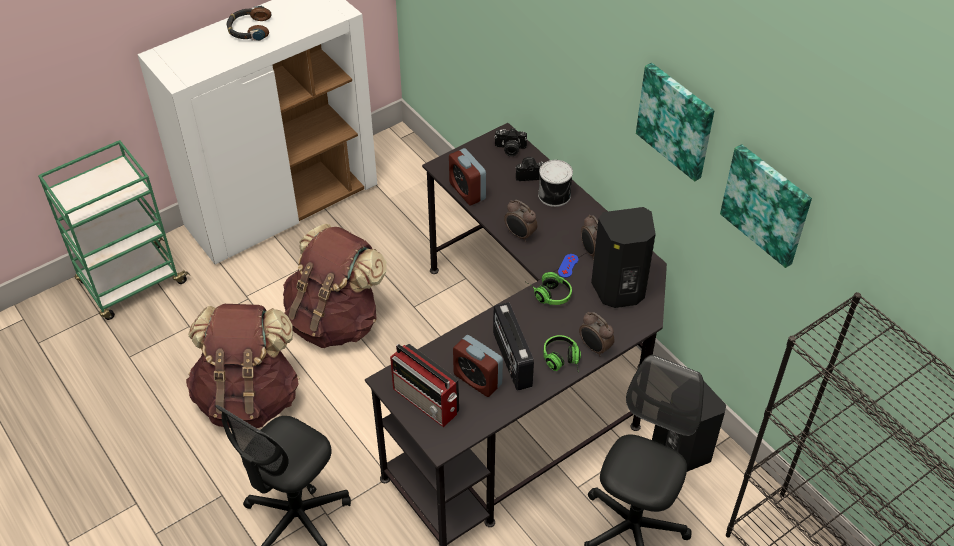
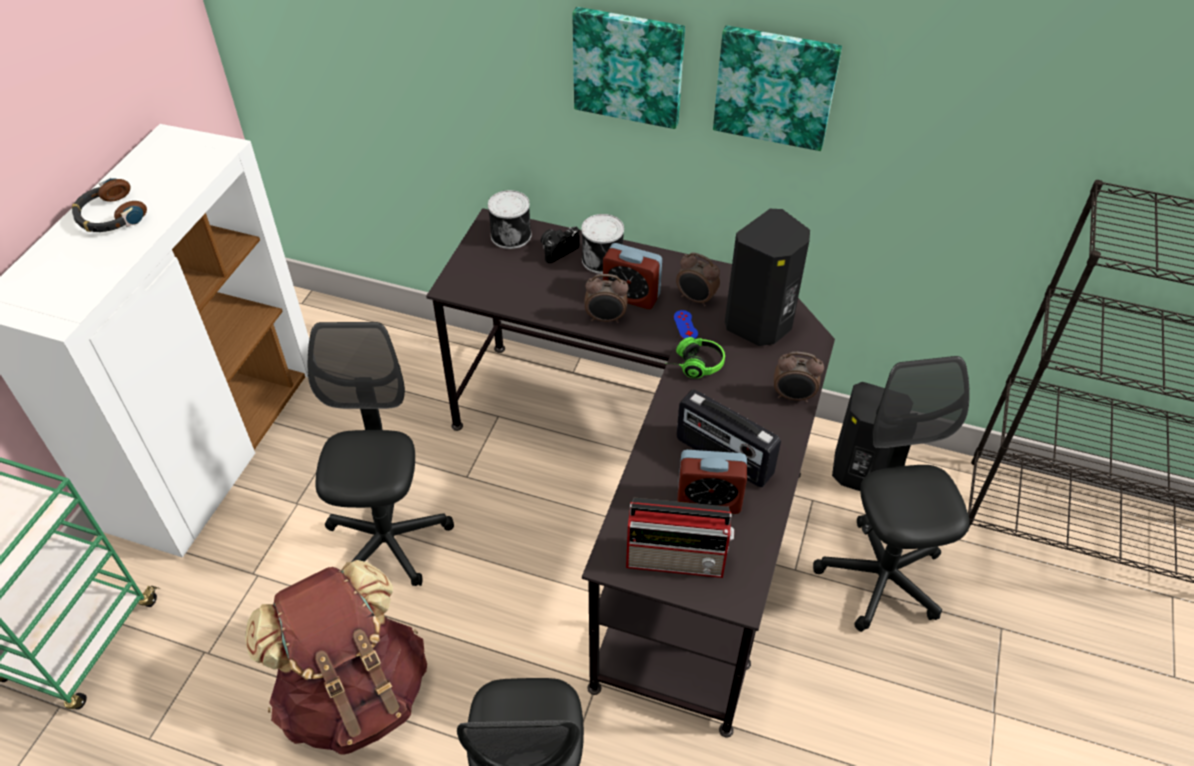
camera: 35 degrees left, 0 degrees up
brown backpack [283,223,387,348] -> black office chair [308,322,454,586]
alarm clock [449,148,486,205] -> alarm clock moved to [603,243,662,309]
camera [494,128,527,157] -> can [488,190,531,249]
headphones [543,335,581,371] -> none
picture [720,144,812,268] -> picture moved to [572,7,685,129]

